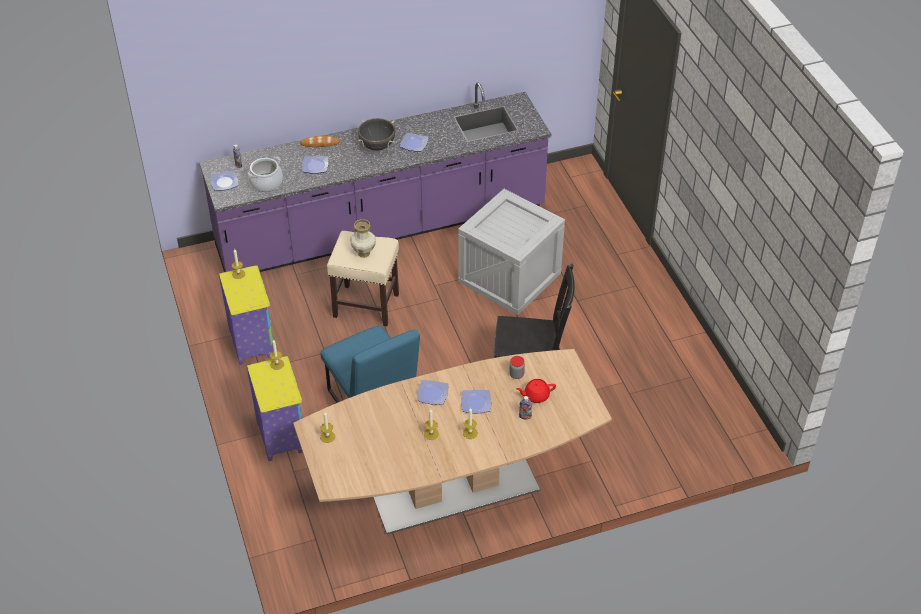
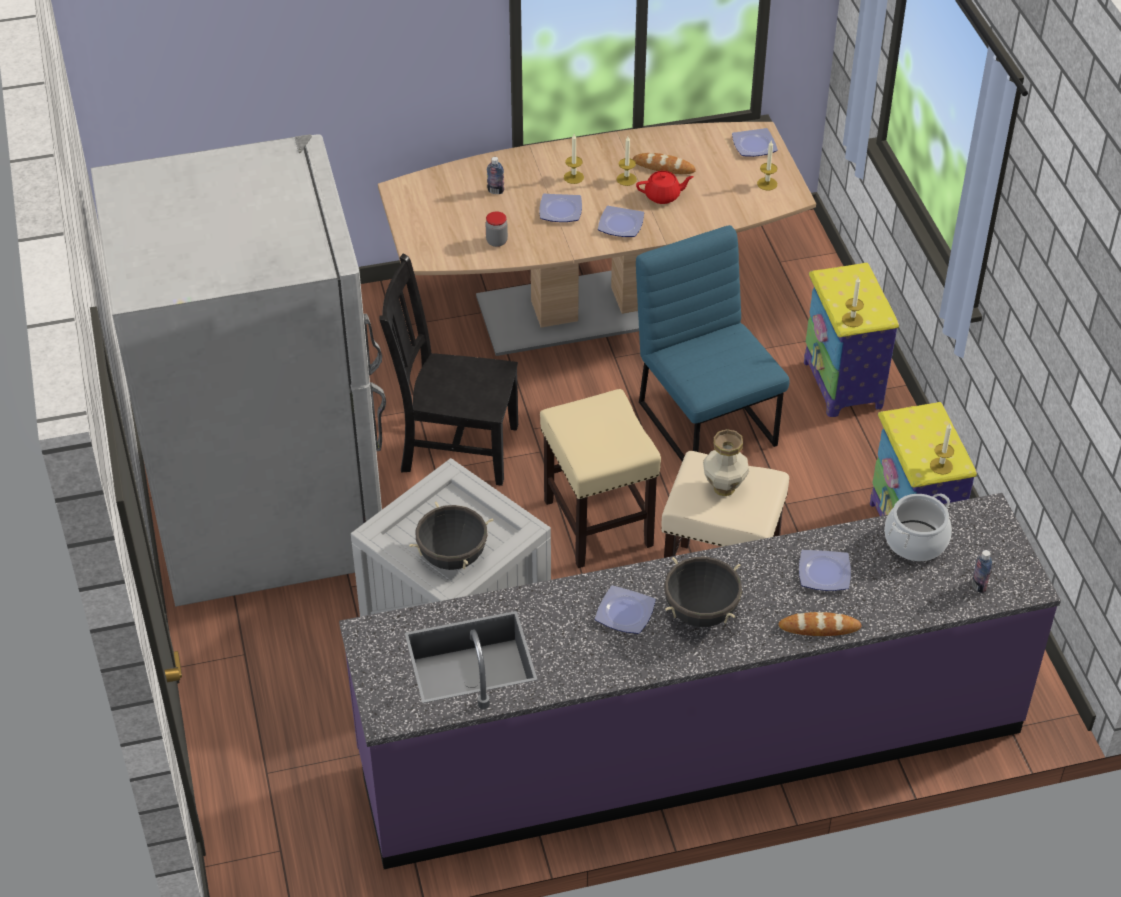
camera: 175 degrees left, 0 degrees up
plate [210,171,238,191] -> plate moved to [732,128,778,157]
red teapot [516,379,556,403] -> red teapot moved to [636,171,694,204]
none -> white fridge [91,134,386,607]
none -> black cooking pot [409,501,493,570]
none -> beige stool [540,389,661,568]
none -> bread [633,153,696,174]

